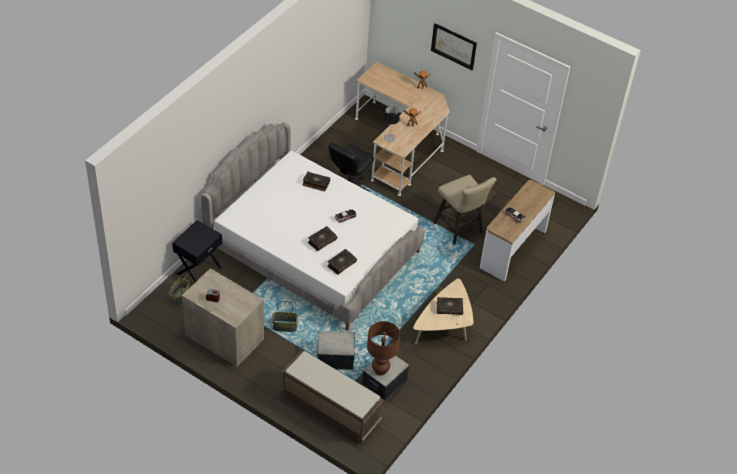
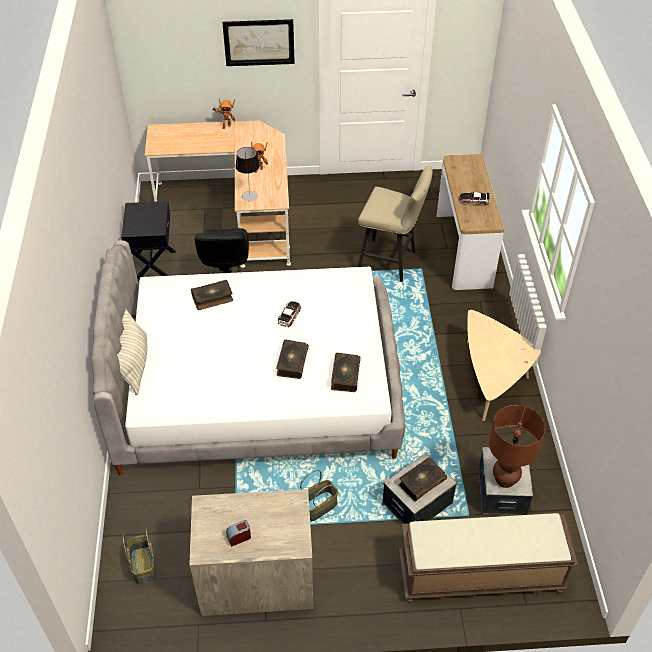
camera: 35 degrees left, 0 degrees up
black nightstand [172,220,222,282] -> black nightstand moved to [121,201,176,281]
book [437,297,463,315] -> book moved to [398,457,447,501]
none -> pillow [117,309,147,395]

